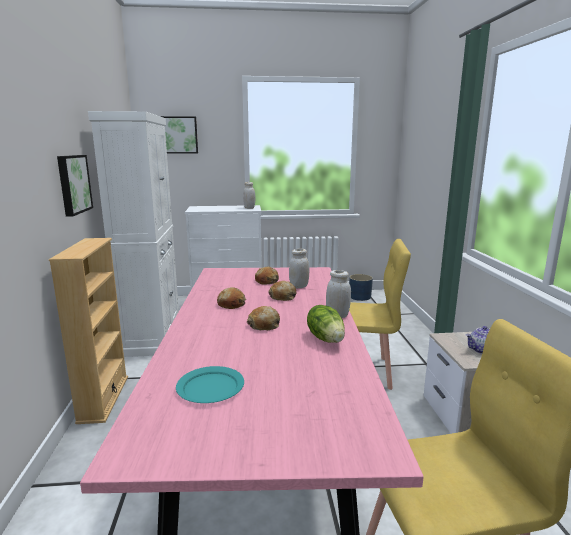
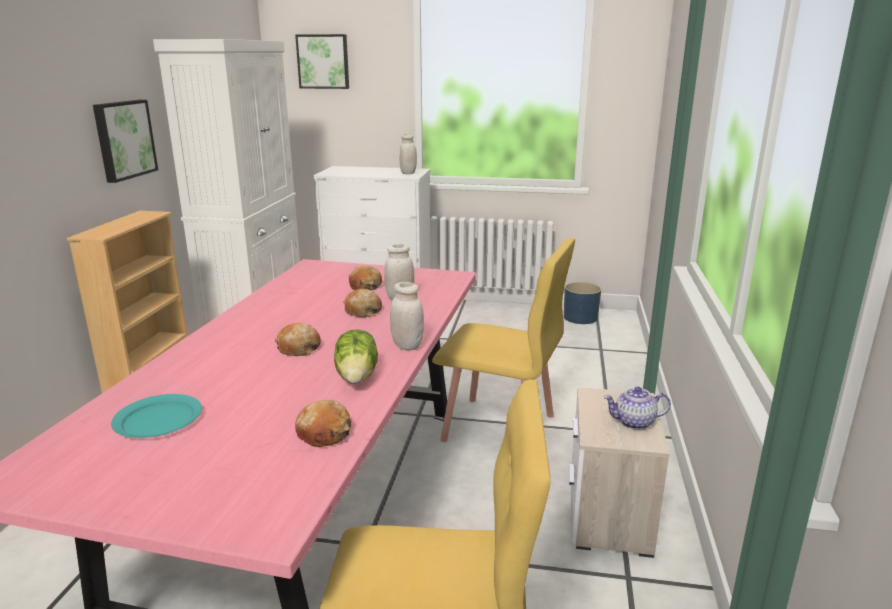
camera: 15 degrees right, 5 degrees up
bread [217,287,246,309] -> bread moved to [295,400,351,447]

